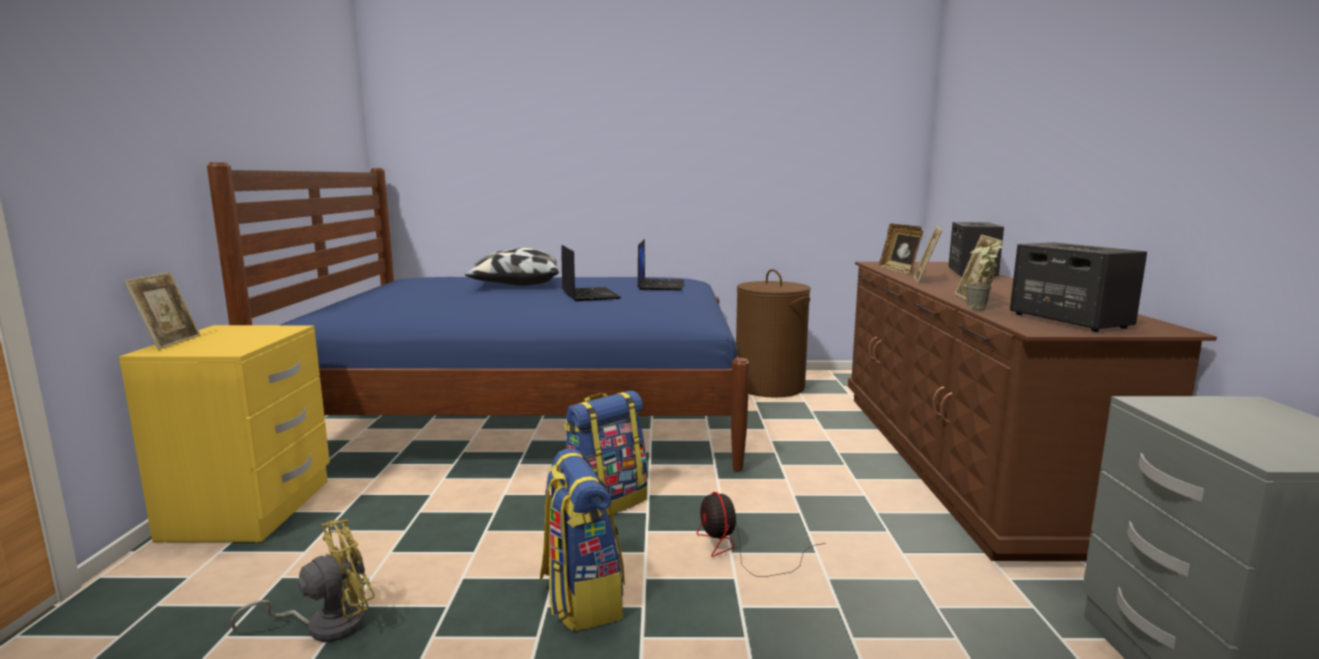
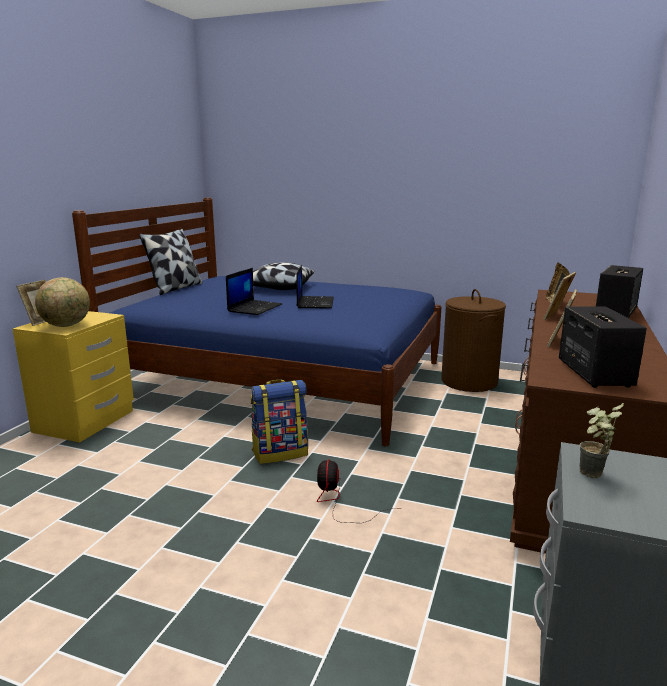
camera: 20 degrees right, 5 degrees up
yellow fan [231,519,375,642] -> none
backpack [540,448,625,631] -> none
laptop [638,239,684,290] -> laptop moved to [226,268,282,315]
potted plant [966,241,1003,310] -> potted plant moved to [580,403,624,478]
none -> globe [35,277,90,327]
none -> pillow [140,229,202,295]

